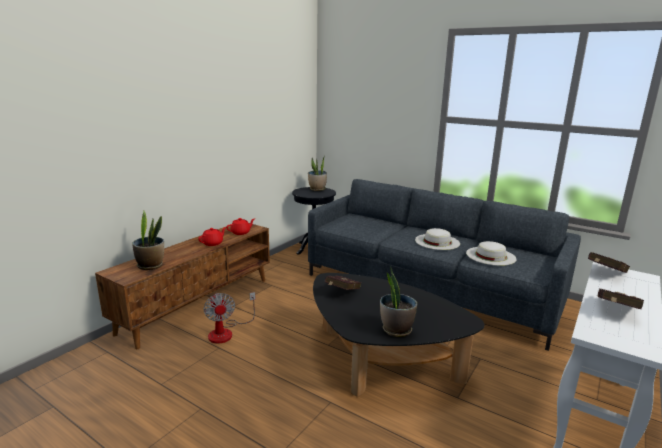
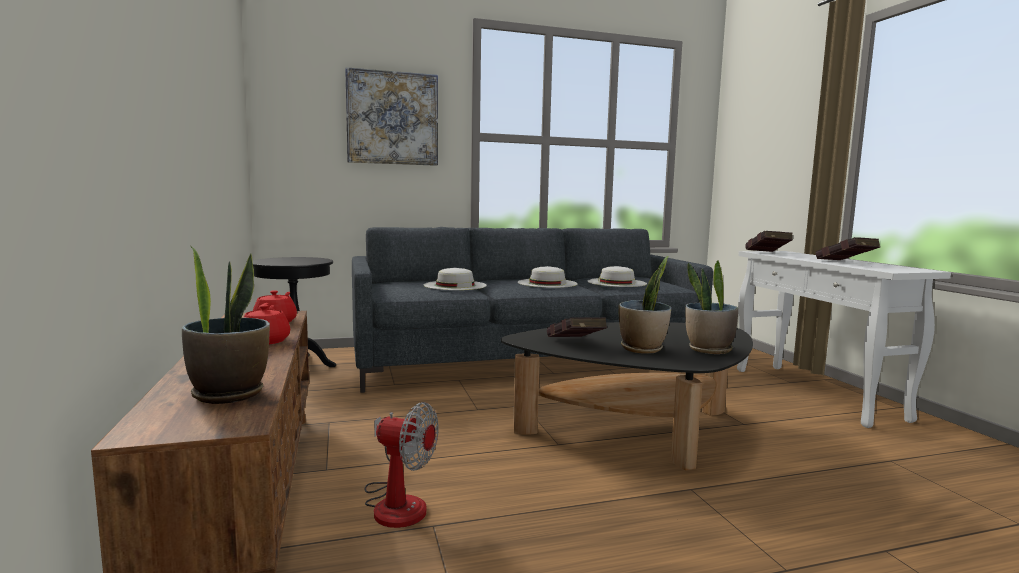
camera: 50 degrees left, 10 degrees down
potted plant [308,155,327,191] -> potted plant moved to [619,256,671,354]
none -> picture [345,67,438,166]
none -> white hat [424,268,487,290]

